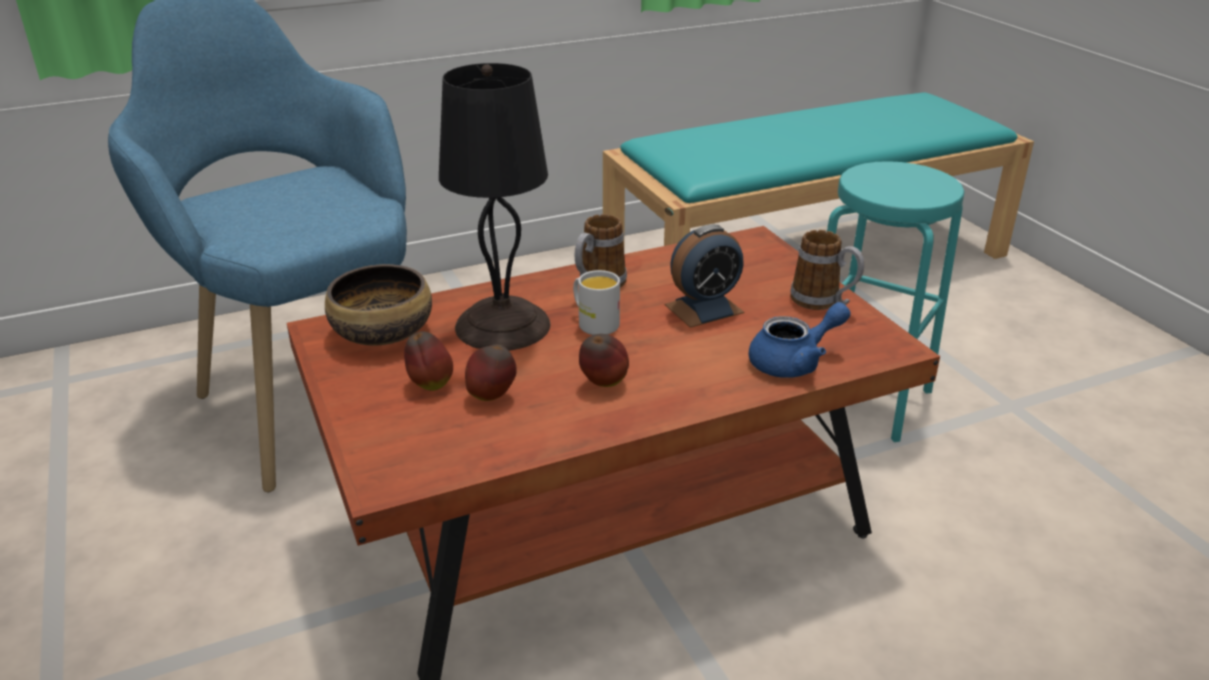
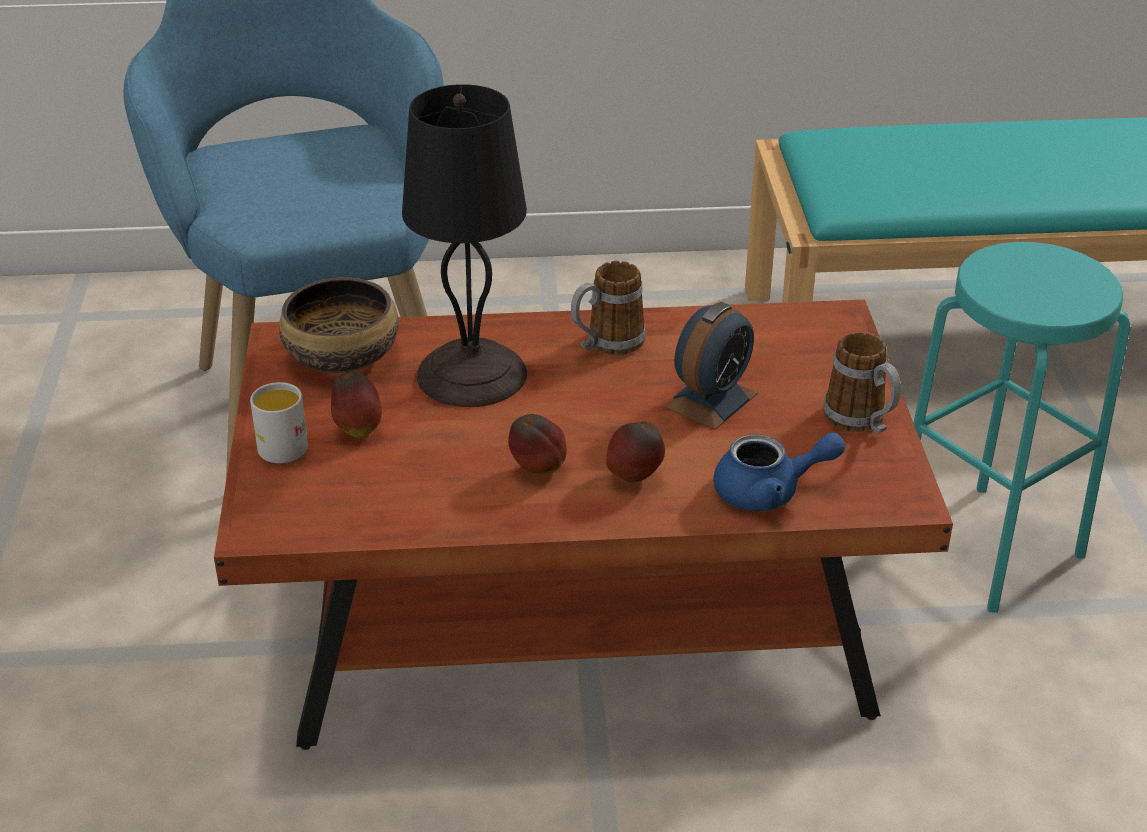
camera: 20 degrees right, 5 degrees up
apple [465,344,517,401] -> apple moved to [606,421,665,483]
white mug [573,270,620,335] -> white mug moved to [250,382,308,463]
alarm clock [665,224,744,328] -> alarm clock turned 45 degrees counterclockwise [664,302,758,430]

